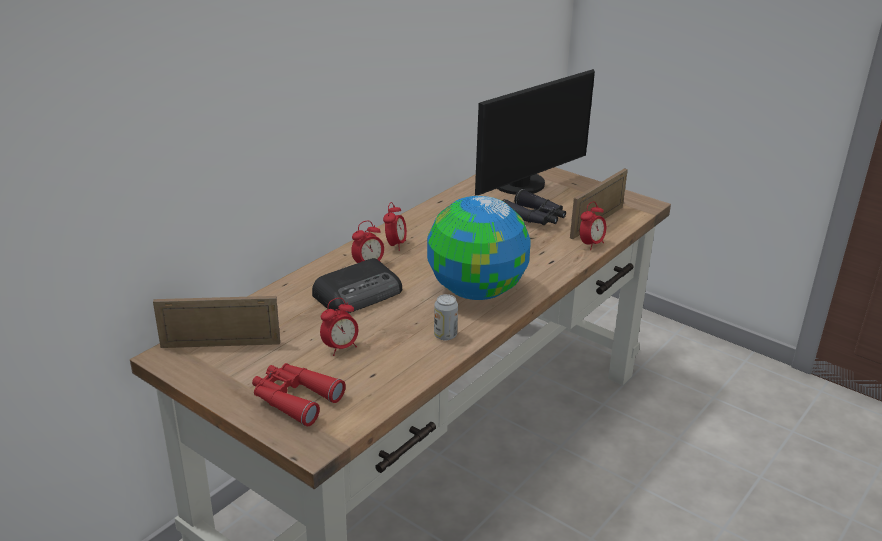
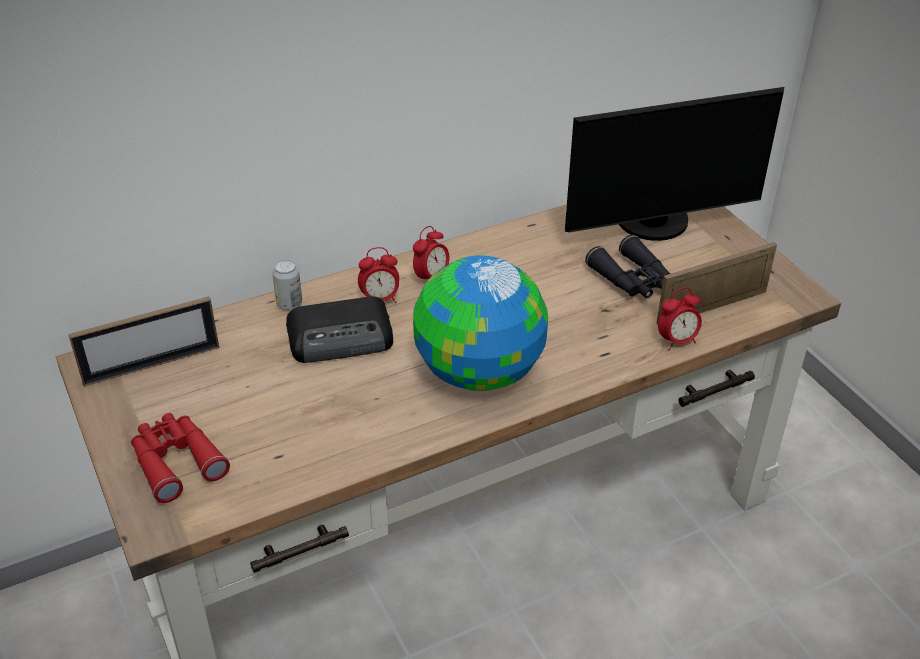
camera: 25 degrees right, 10 degrees up
picture frame [153,296,280,348] -> picture frame turned 135 degrees clockwise [68,296,219,386]
alarm clock [320,298,358,356] -> none
can [434,294,458,341] -> can moved to [272,259,302,310]

